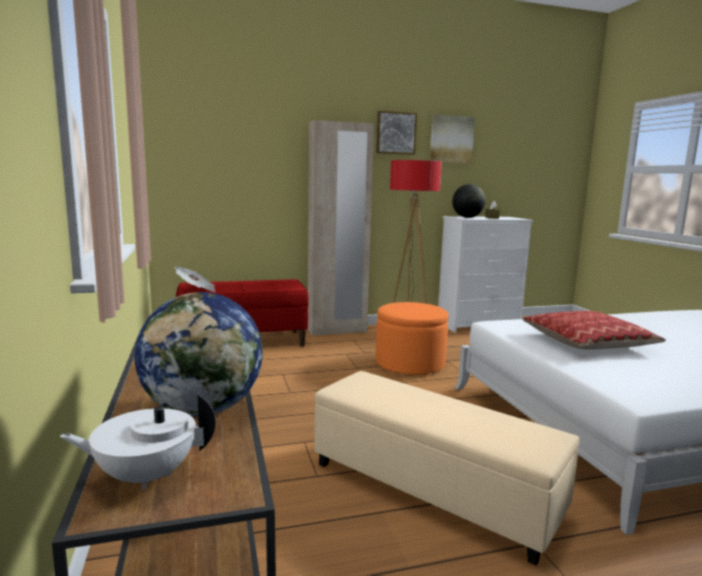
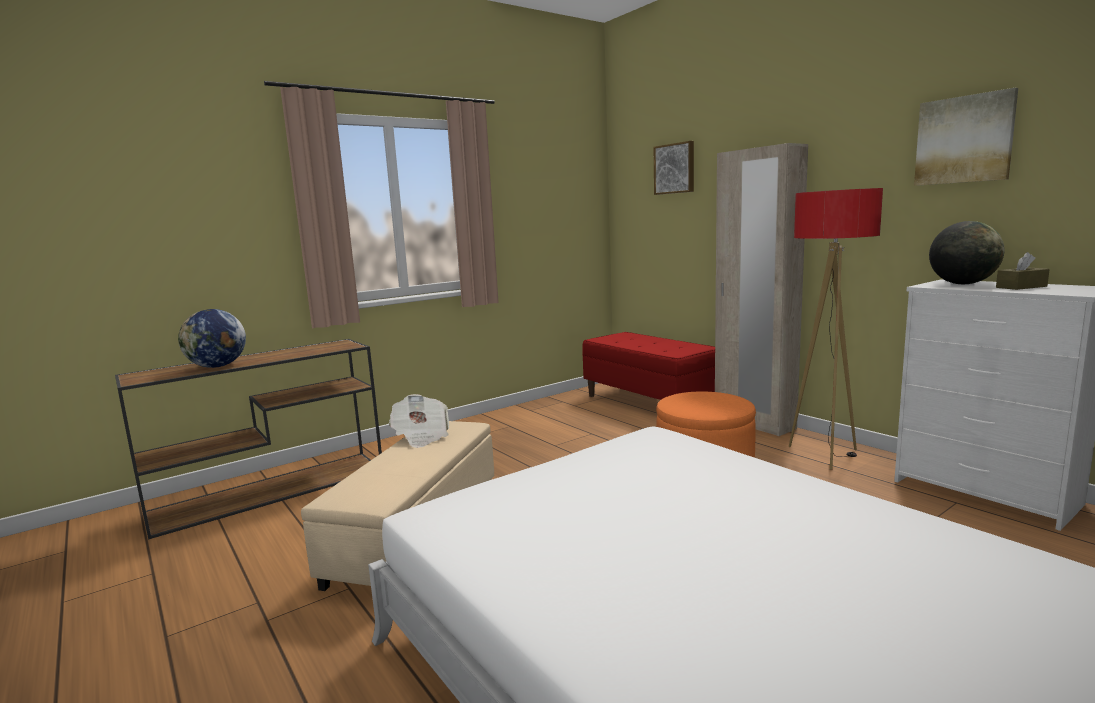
camera: 70 degrees right, 0 degrees up
white teapot [60,393,216,490] -> none
newspaper [174,267,216,292] -> newspaper moved to [389,394,449,448]
picture [376,111,417,155] -> picture moved to [654,141,694,195]
pillow [522,311,666,350] -> none

